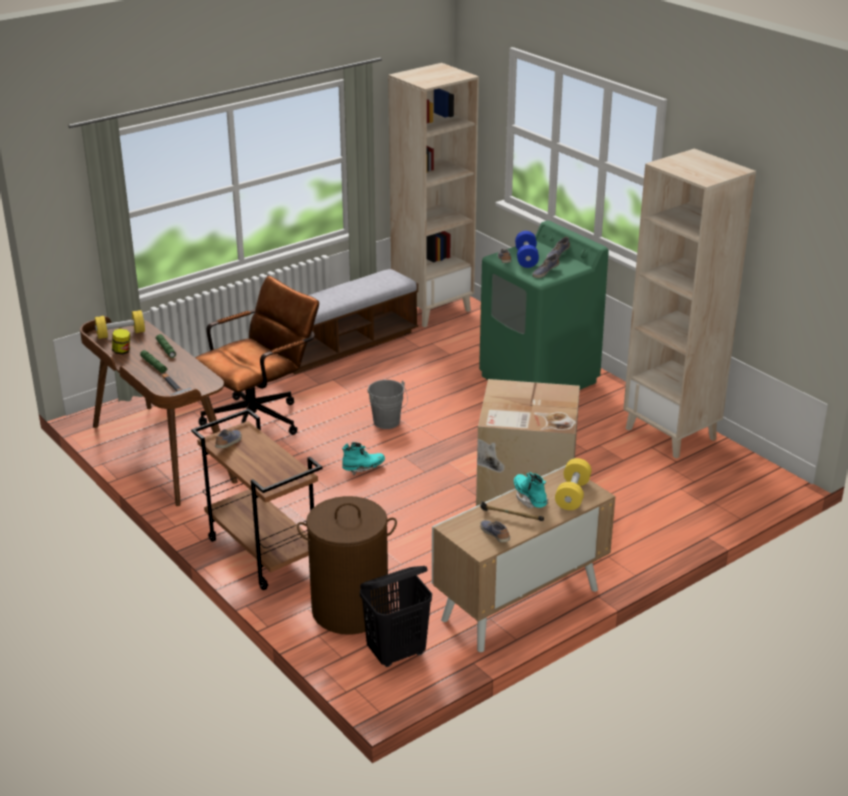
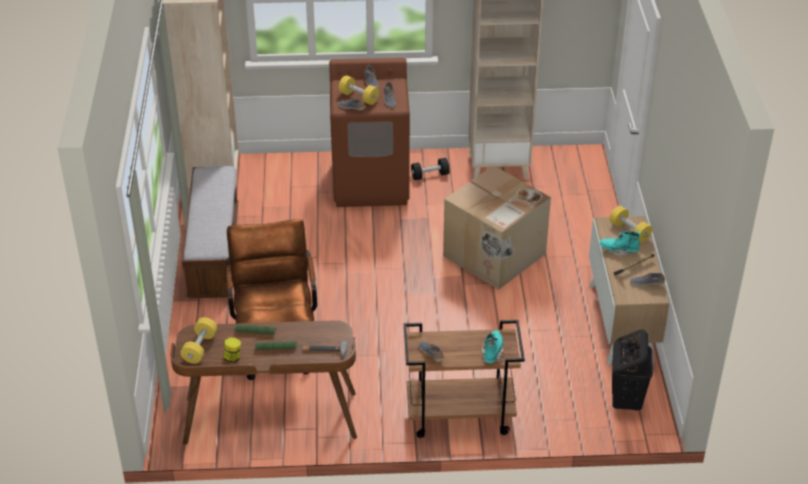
camera: 55 degrees left, 10 degrees up
brown laundry basket [297,496,397,635] -> none
turquoise boot [342,442,385,475] -> turquoise boot moved to [482,330,505,363]
grey bucket [367,380,408,429] -> none
green washing machine [479,221,609,390] -> brown washing machine [329,58,410,207]
blue dumbbell [515,231,539,268] -> yellow dumbbell [338,75,379,105]
none -> black dumbbell [411,158,450,180]

